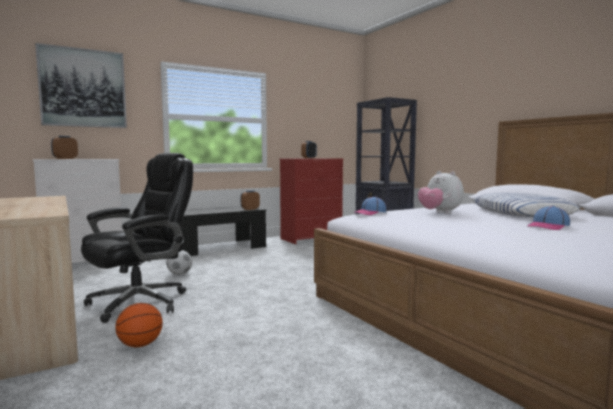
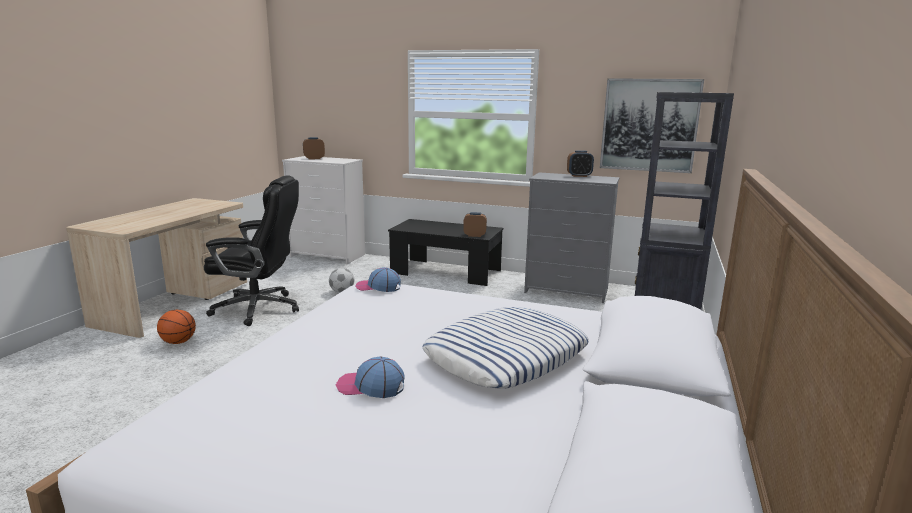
camera: 50 degrees right, 10 degrees up
picture [35,43,127,128] -> picture moved to [600,78,704,173]
red dresser [280,158,343,244] -> grey dresser [524,172,619,303]
plush toy [418,171,464,214] -> none

